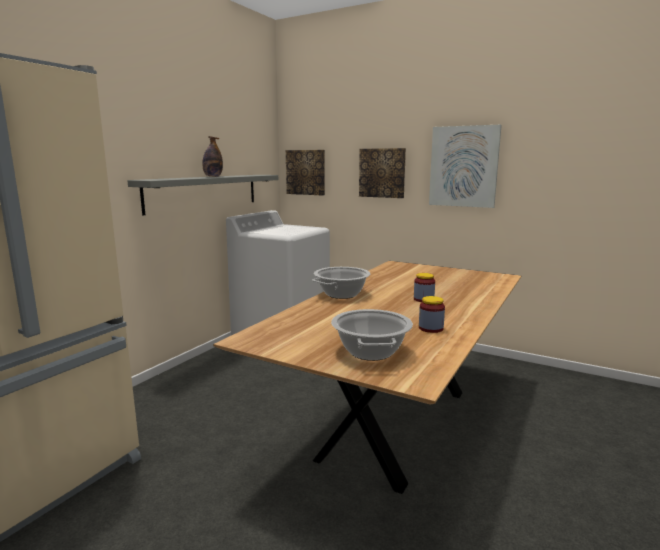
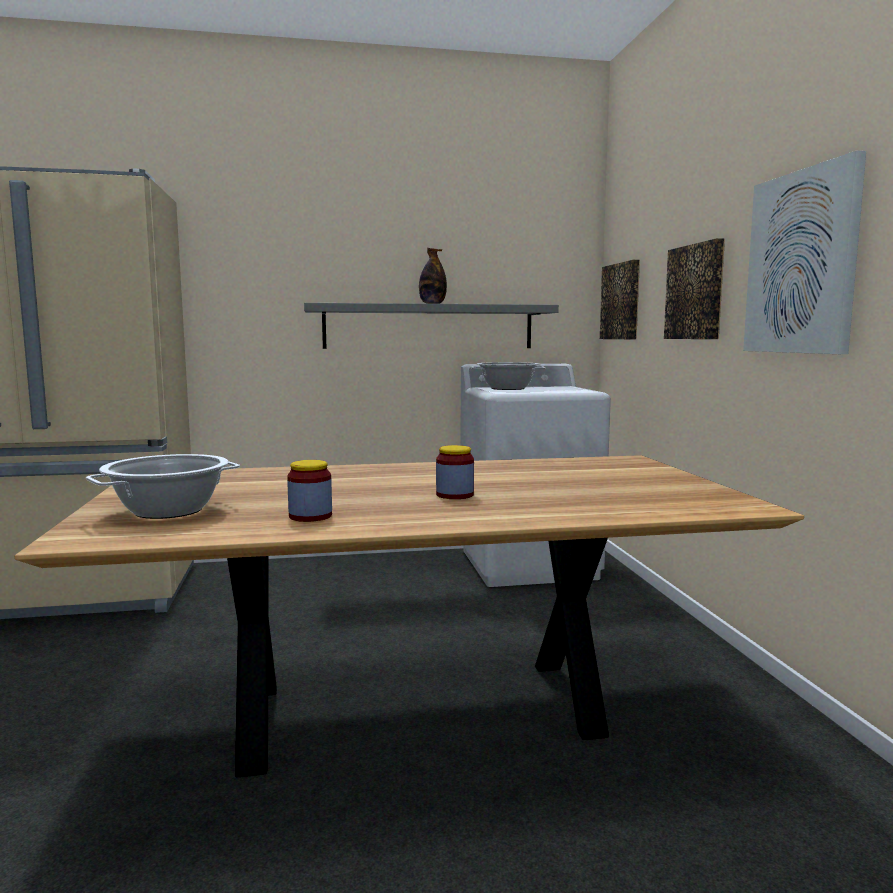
camera: 50 degrees right, 5 degrees down
cooking pot [312,267,370,299] -> cooking pot moved to [471,362,546,390]

